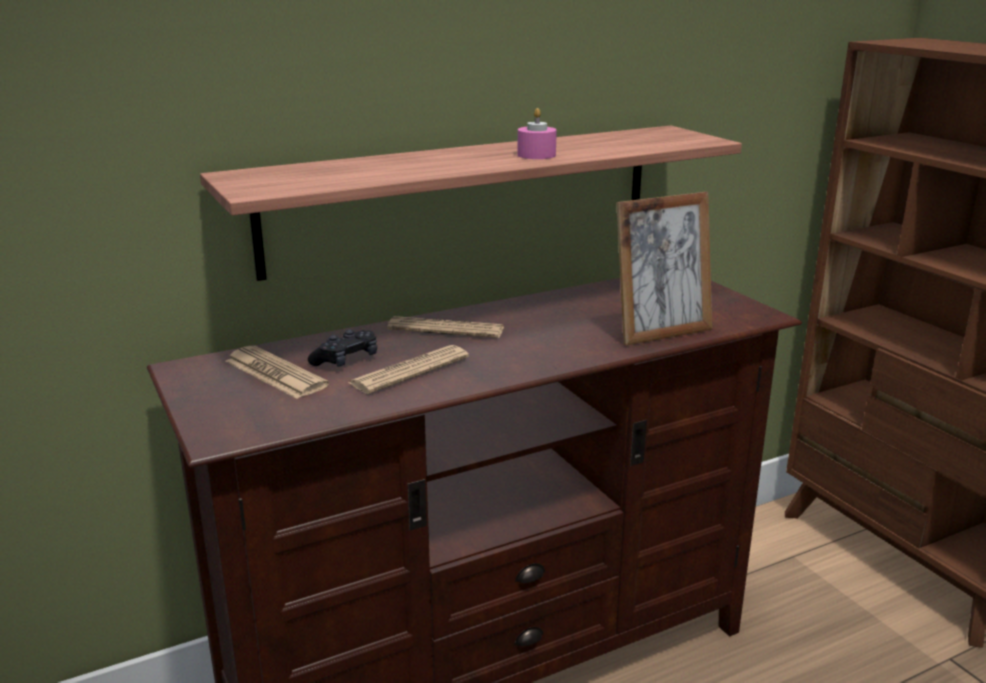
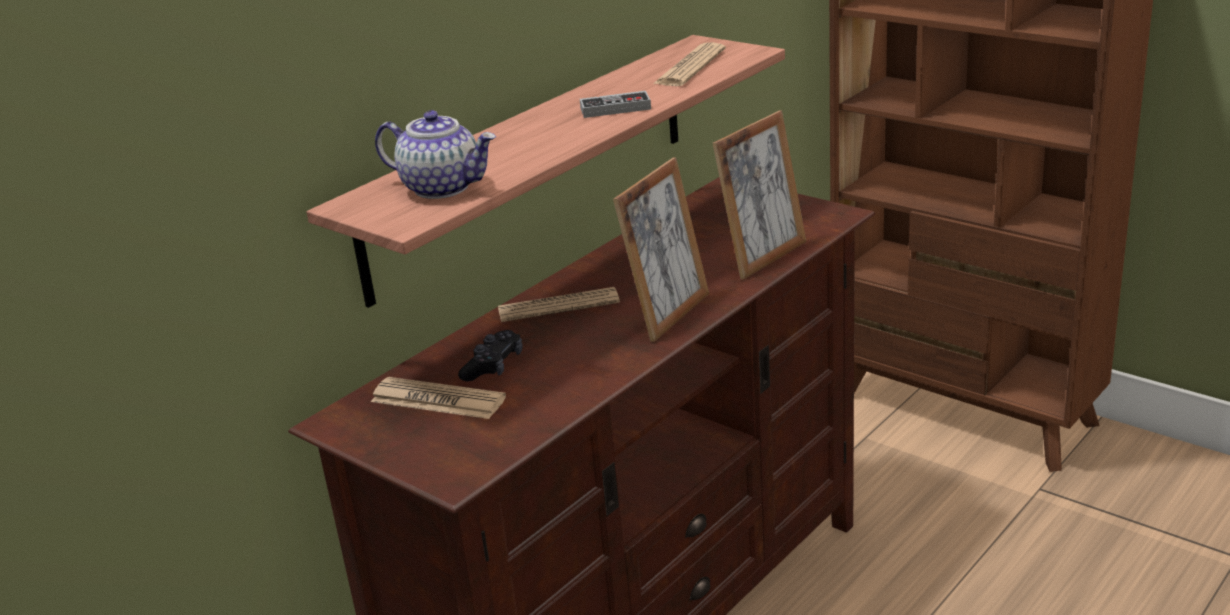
camera: 20 degrees left, 5 degrees up
newspaper [348,345,469,394] -> newspaper moved to [653,42,726,86]
pink candle [517,108,557,159] -> game controller [580,91,651,118]
none -> teapot [375,110,496,199]
none -> picture frame [613,157,709,342]

